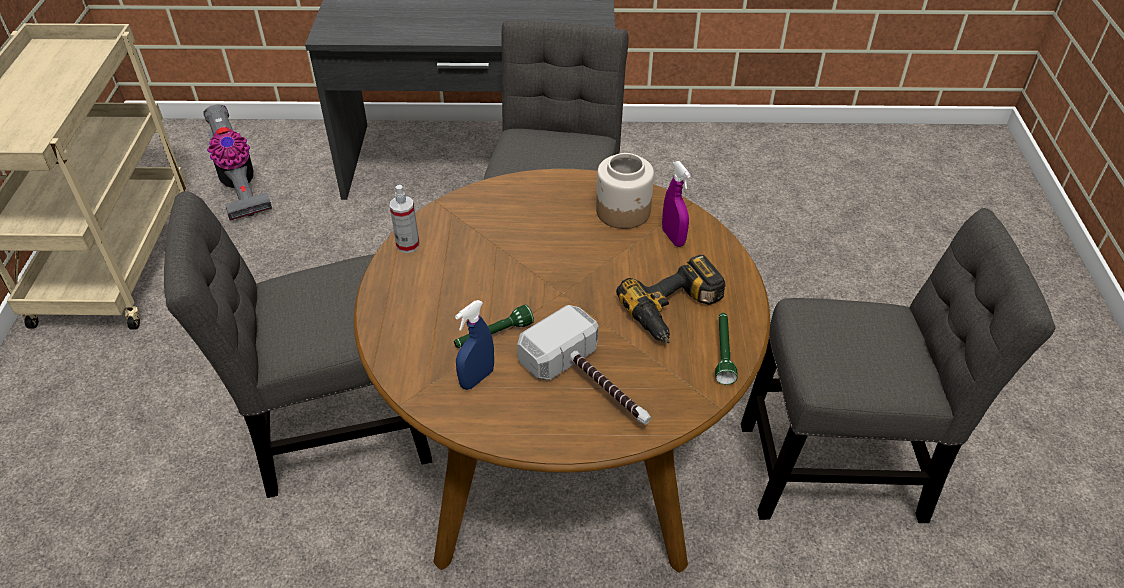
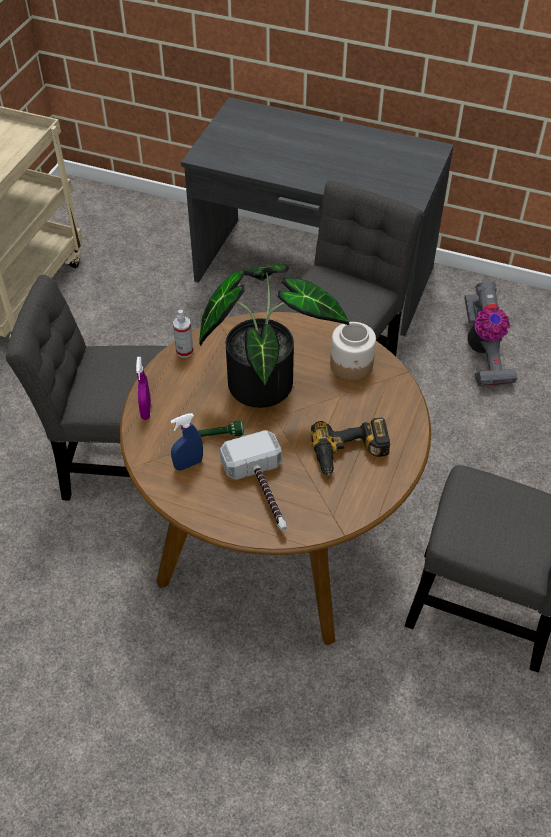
camera: 20 degrees right, 5 degrees up
vacuum cleaner [204,104,272,220] -> vacuum cleaner moved to [464,281,518,386]
purple spray bottle [662,161,691,247] -> purple spray bottle moved to [136,357,151,420]
green flashlight [715,313,738,385] -> none
none -> potted plant [199,263,349,408]

